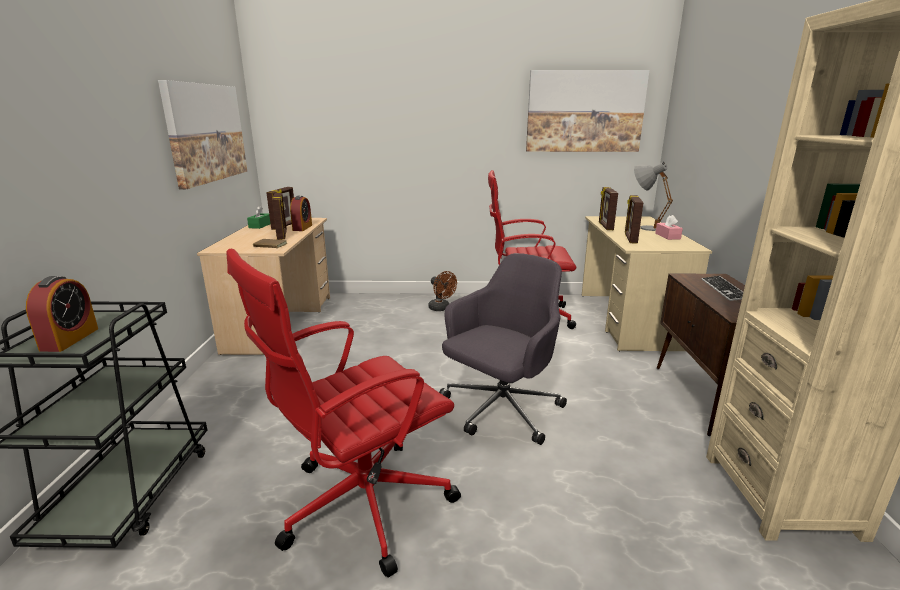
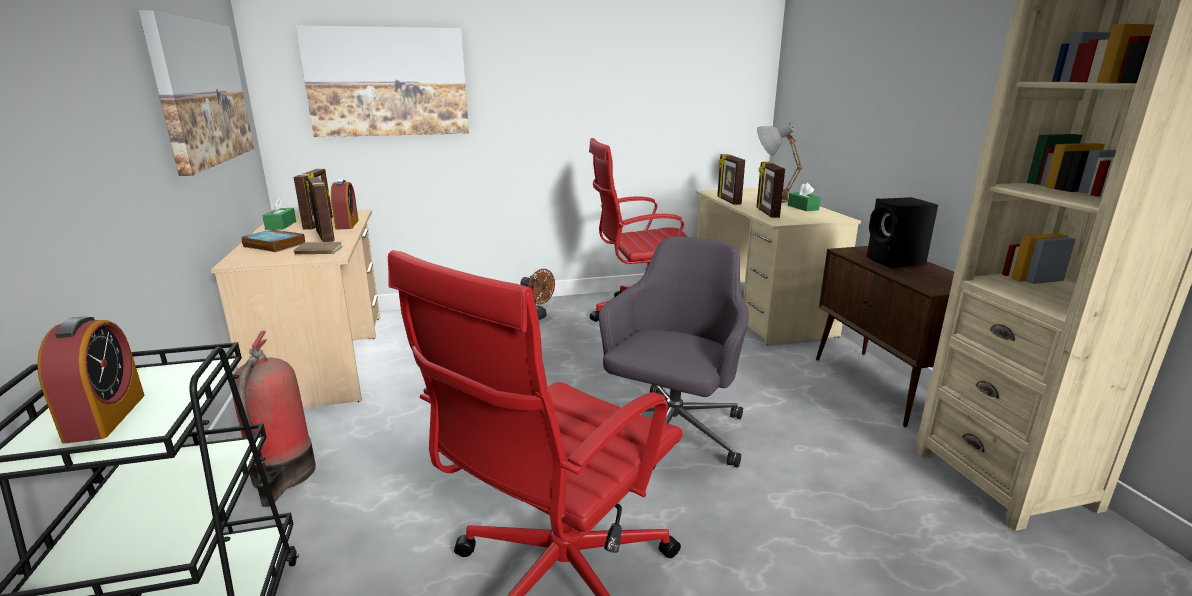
camera: 15 degrees left, 0 degrees up
picture [526,70,649,152] -> picture moved to [296,26,469,137]
pink tissue box [655,215,683,240] -> green tissue box [788,183,821,211]
keyboard [702,276,743,301] -> black speaker [867,197,938,267]
none -> fire extinguisher [232,331,316,507]
none -> book [242,229,305,252]

